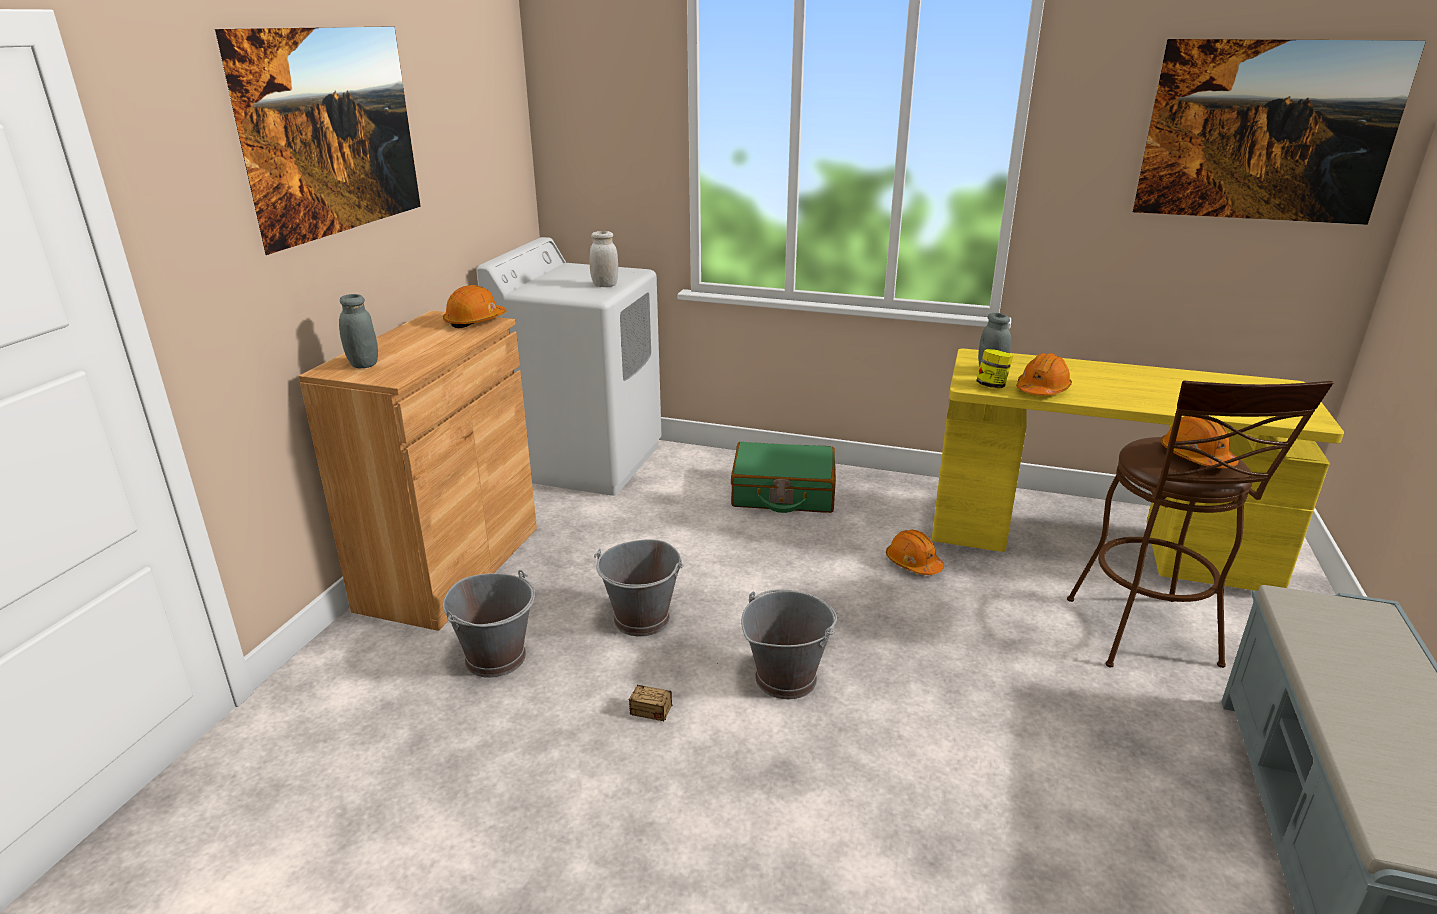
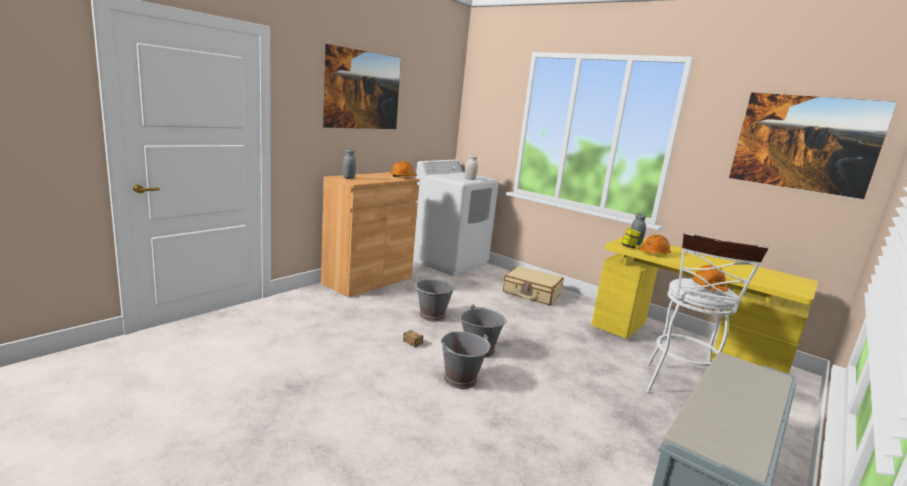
camera: 20 degrees right, 10 degrees down
grey bucket [443,570,535,678] -> grey bucket moved to [441,331,491,389]
green suitcase [731,442,836,513] -> beige suitcase [503,266,564,305]
orange hard hat [886,530,944,575] -> none
brown stool [1067,381,1334,668] -> white stool [646,233,769,393]

